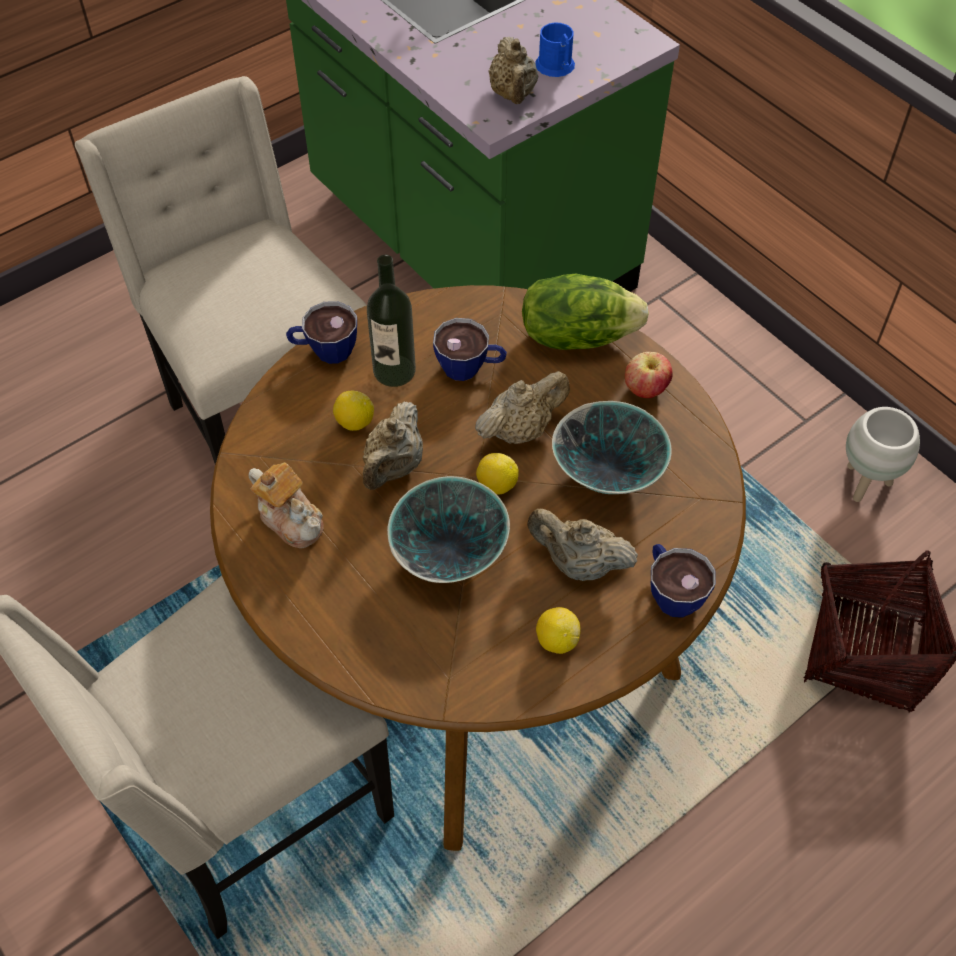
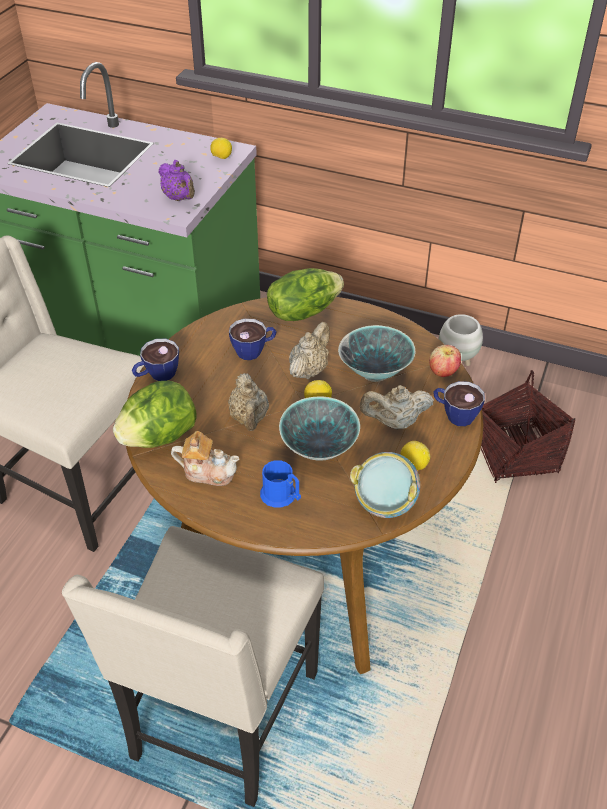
camera: 30 degrees left, 10 degrees down
lemon [333,391,374,431] -> lemon moved to [210,138,232,159]
bottle [367,255,416,387] -> none
beige teapot [488,37,538,104] -> purple teapot [158,160,195,201]
blue mug [535,23,575,77] -> blue mug moved to [260,460,301,508]
apple [625,352,673,398] -> apple moved to [429,345,461,377]
none -> lettuce [113,381,197,448]
none -> bowl [350,452,420,518]

